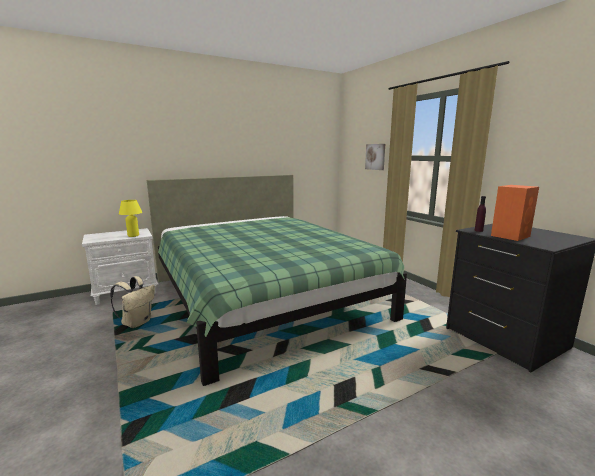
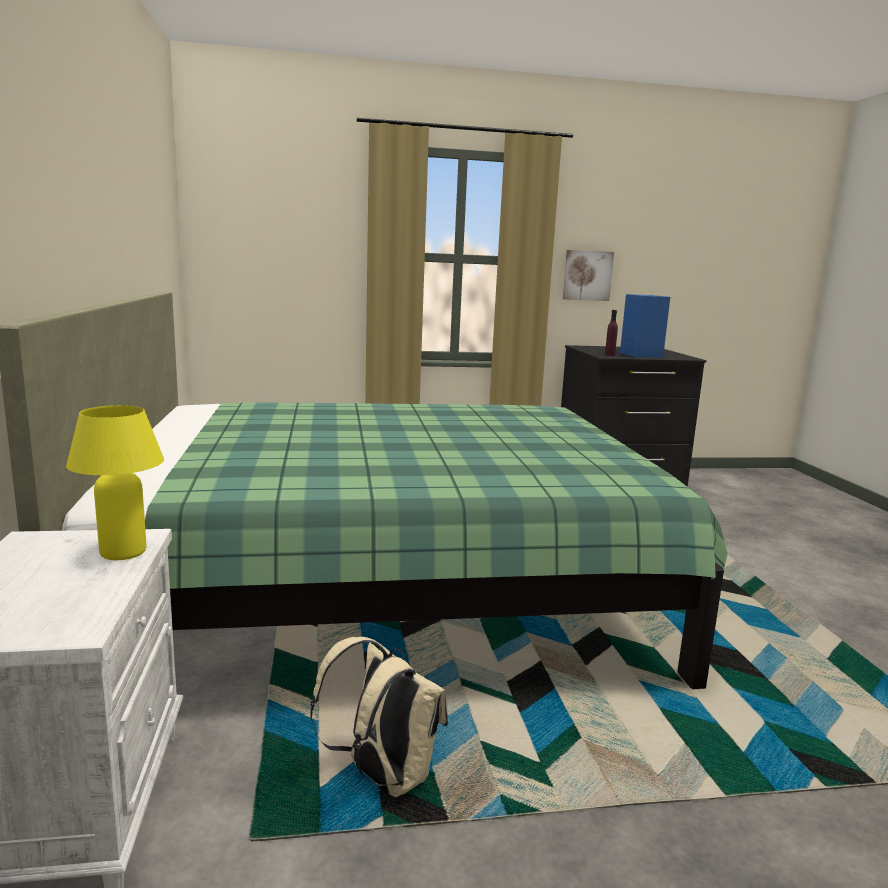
camera: 70 degrees left, 0 degrees up
picture [365,144,385,170] -> picture moved to [563,250,614,301]
orange speaker [491,185,539,241] -> blue speaker [620,294,670,358]

